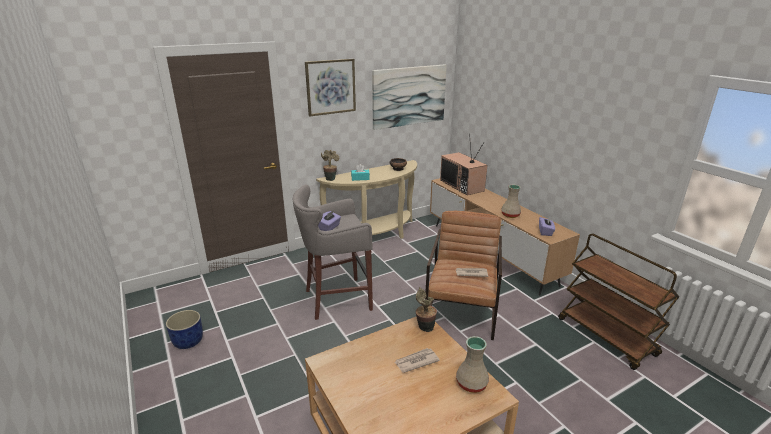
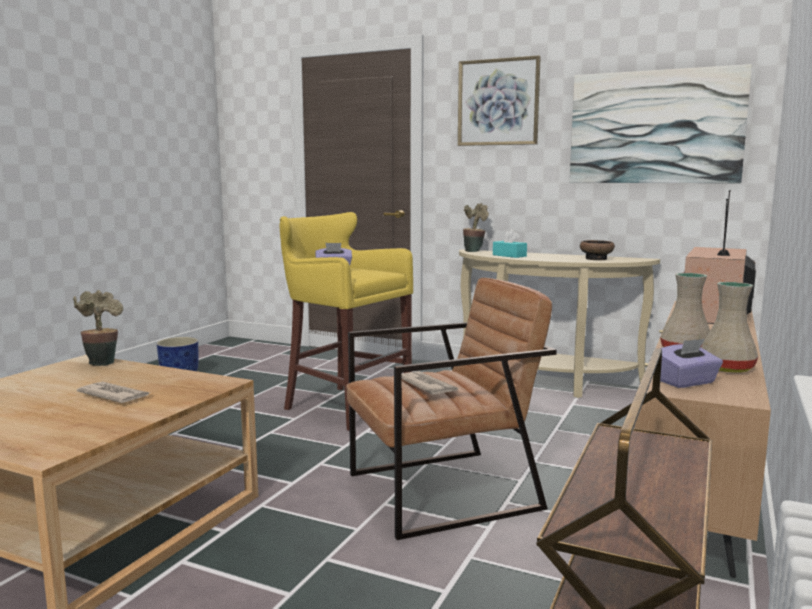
camera: 55 degrees right, 15 degrees down
grey stool [293,184,373,320] -> yellow stool [279,212,413,431]
potted plant [416,287,437,332] -> potted plant moved to [73,290,123,366]
beige vase [456,336,489,393] -> beige vase moved to [701,282,758,373]

